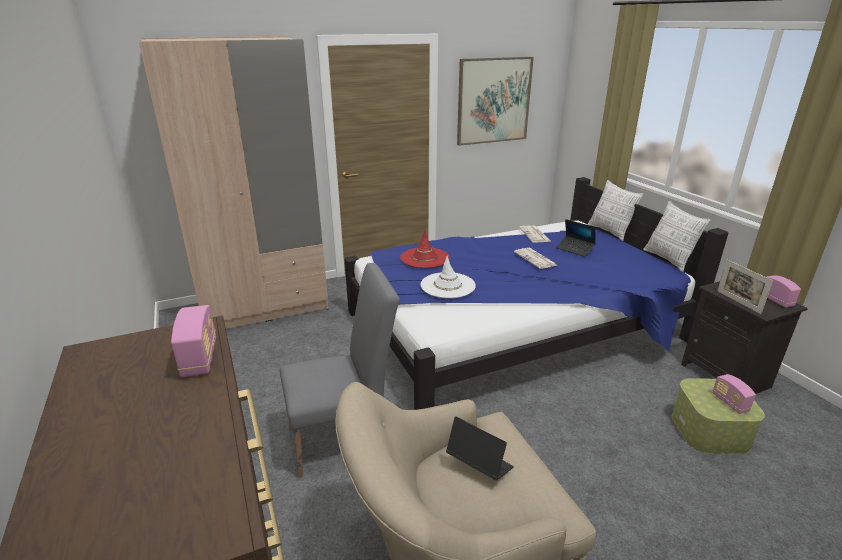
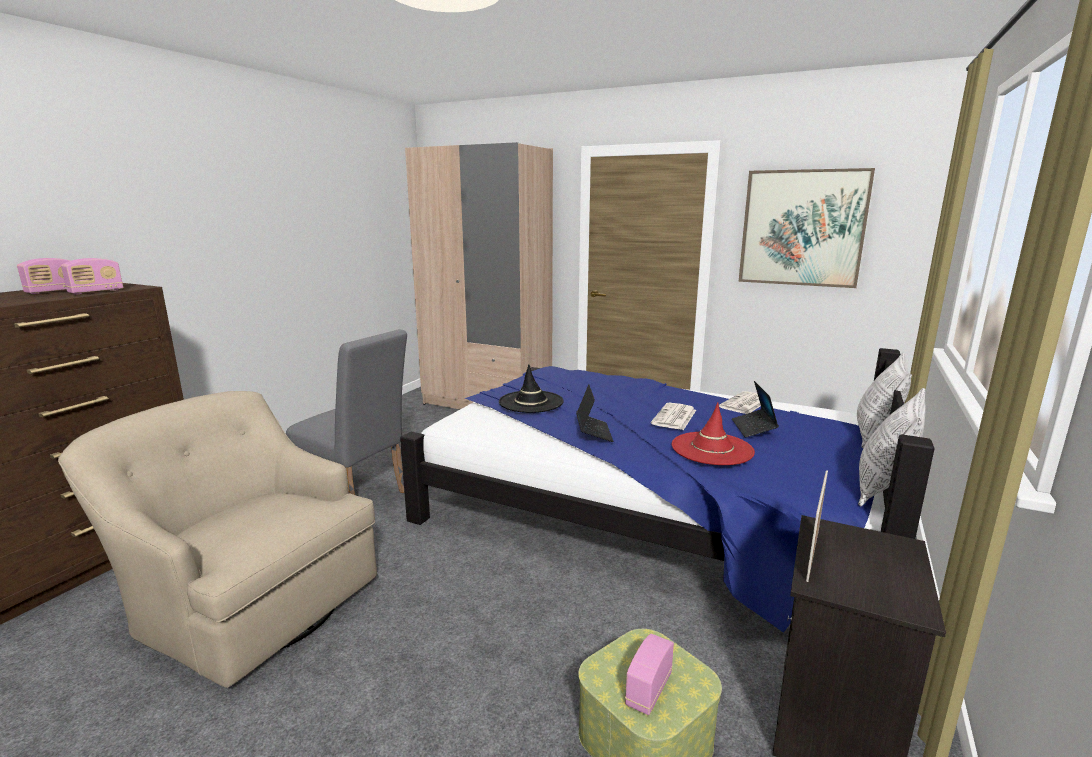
camera: 50 degrees right, 10 degrees down
red hat [400,230,450,268] -> red hat moved to [672,402,755,465]
white hat [421,256,476,298] -> black hat [499,364,564,413]
laptop [446,416,514,481] -> laptop moved to [576,384,613,442]
radio [767,275,801,308] -> radio moved to [17,258,71,294]

